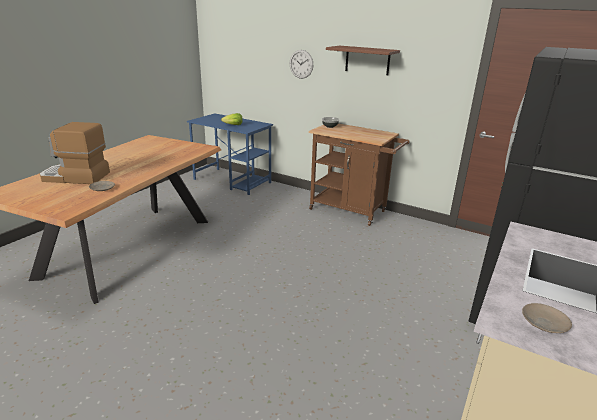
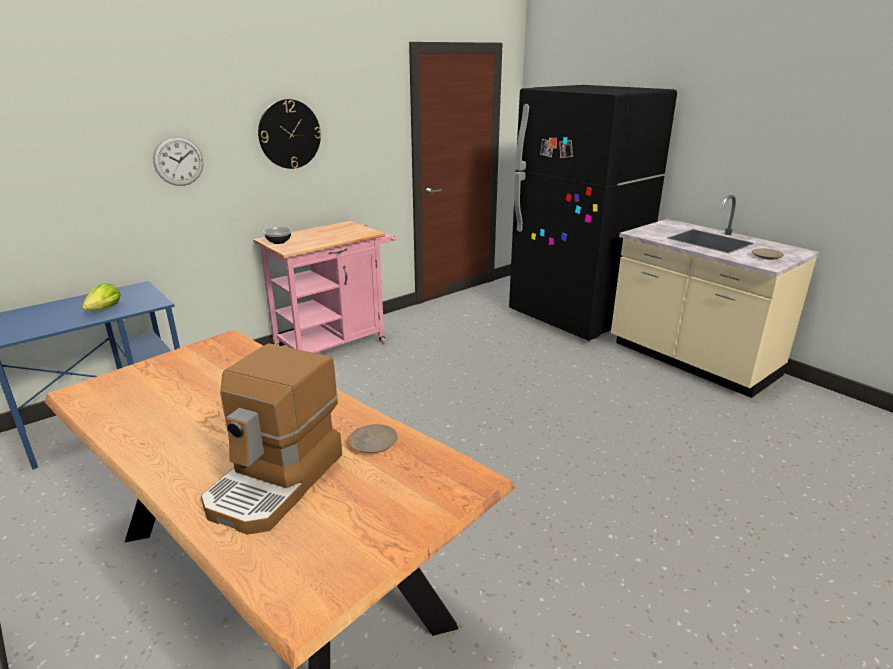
camera: 70 degrees left, 0 degrees up
brown cart [308,123,410,226] -> pink cart [253,221,396,353]
brown shelf [326,46,400,75] -> wall clock [258,99,321,169]

